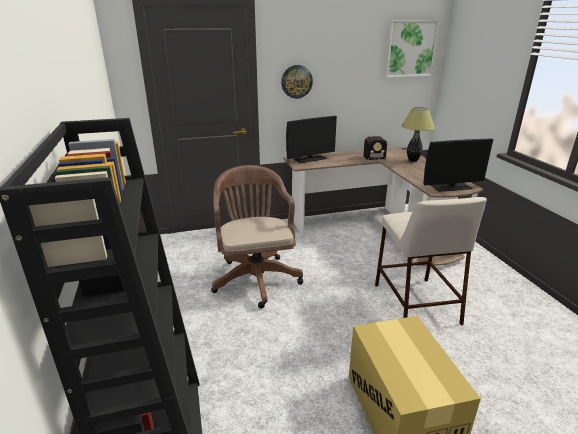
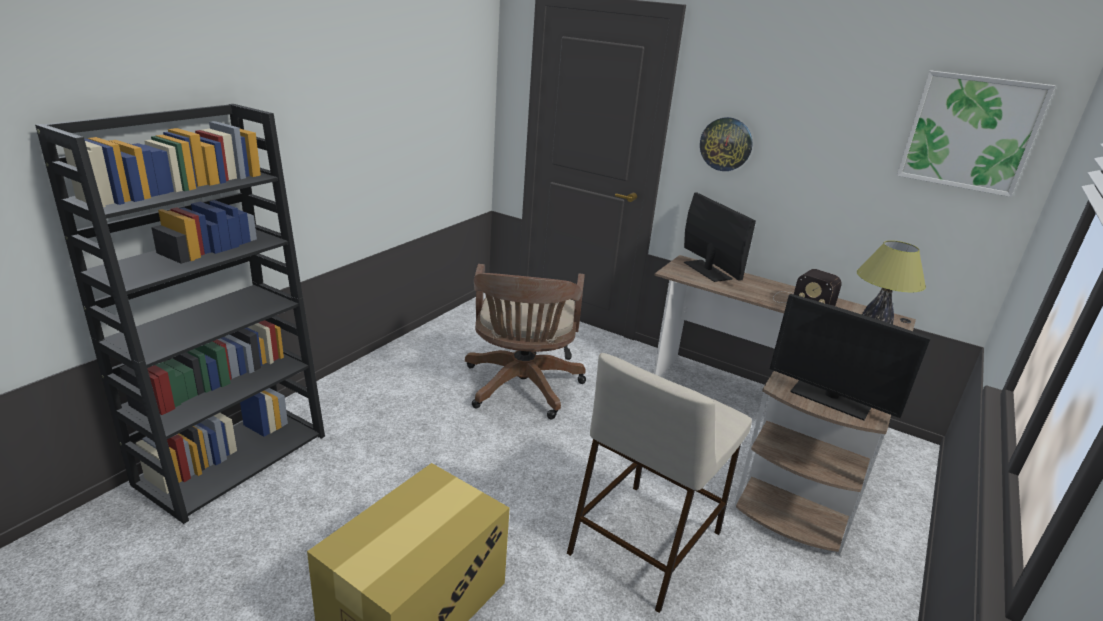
camera: 45 degrees right, 0 degrees up
brown office chair [211,165,303,309] -> brown office chair turned 150 degrees clockwise [465,264,586,419]
monitor [286,116,337,163] -> monitor turned 135 degrees counterclockwise [684,193,756,282]

